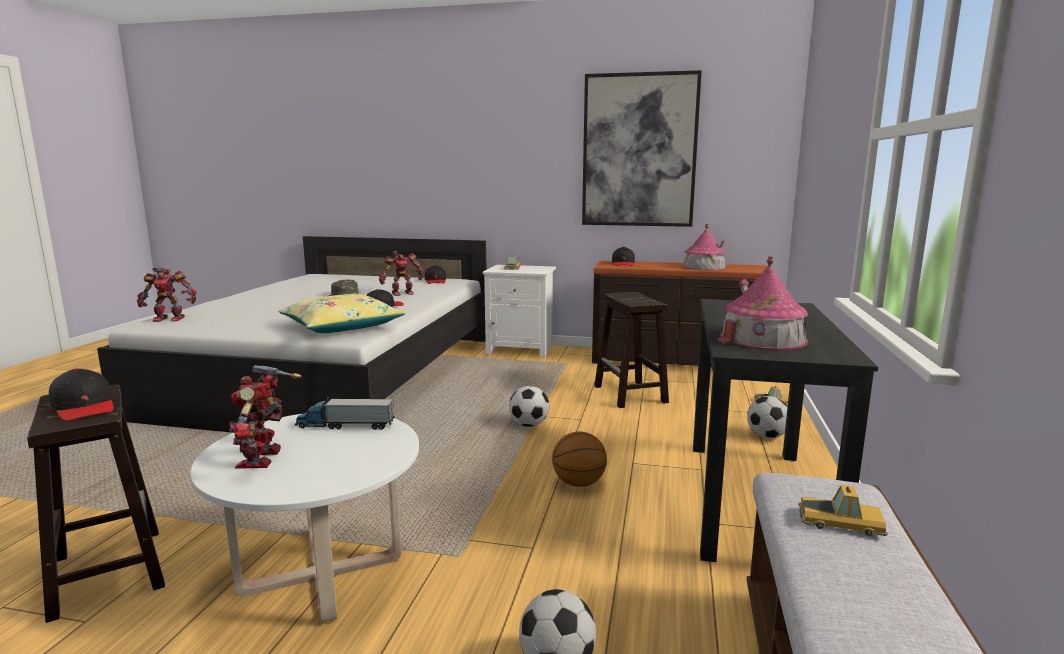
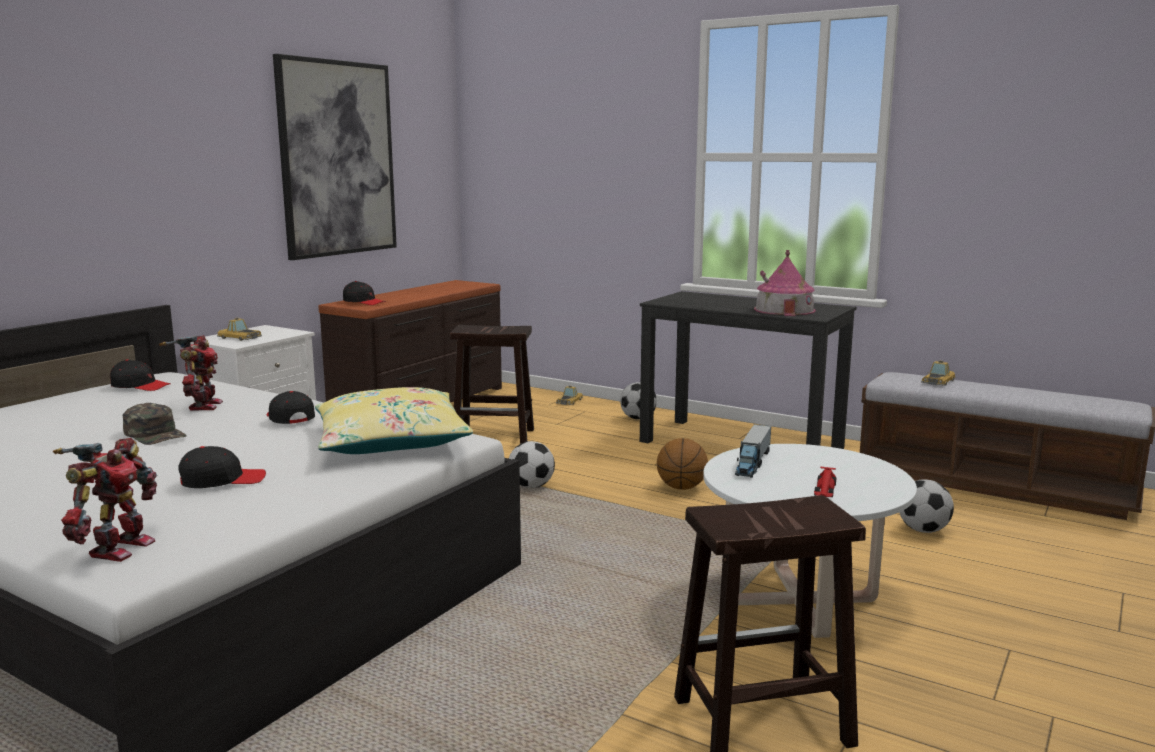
camera: 70 degrees left, 0 degrees up
black cap [49,368,114,421] -> black cap moved to [178,446,266,488]
toy robot [229,365,302,469] -> red toy car [814,467,836,497]
toy house [682,224,727,271] -> none

